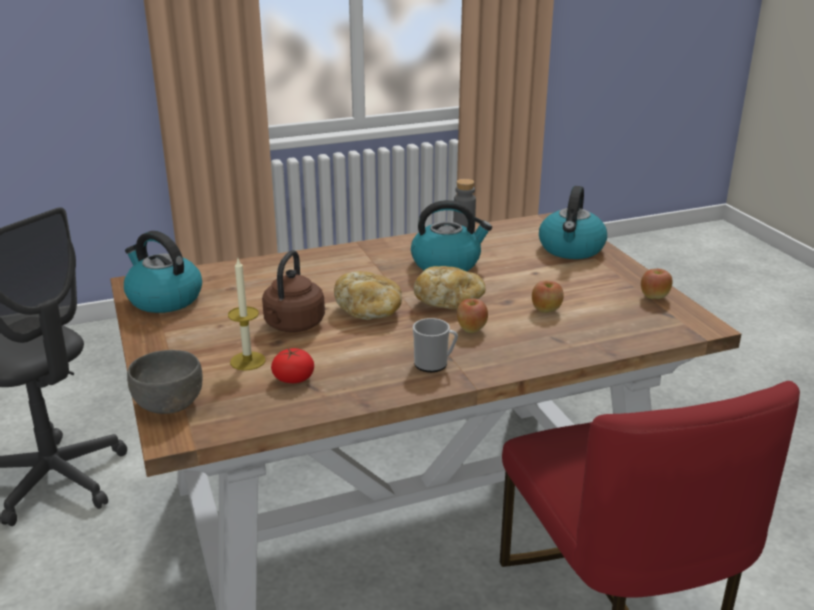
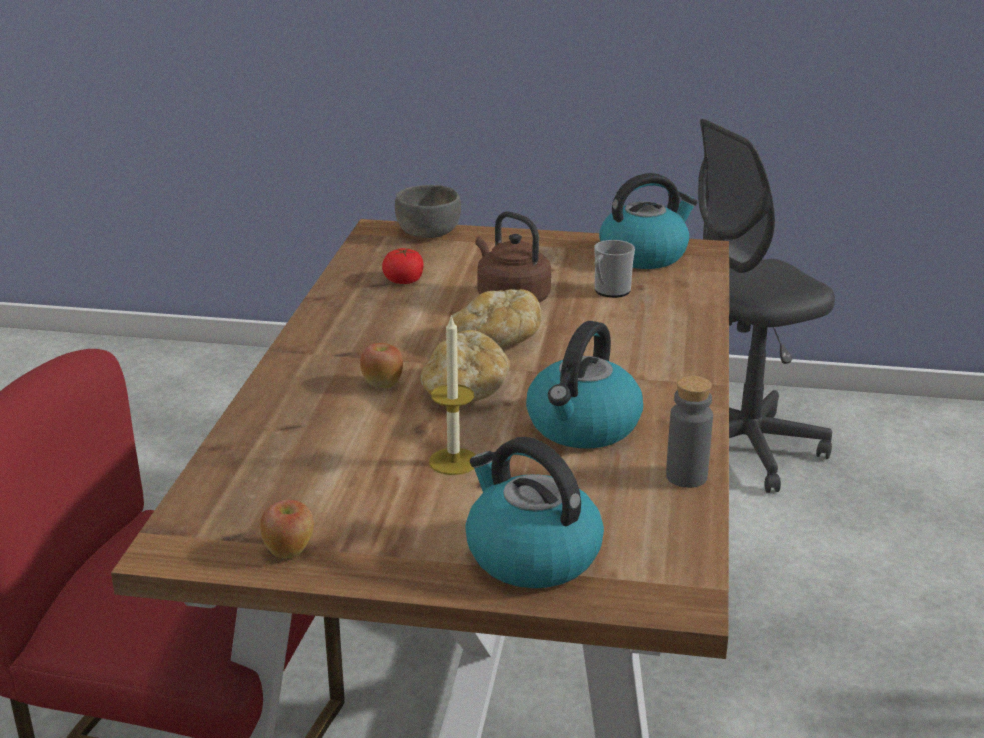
camera: 120 degrees right, 0 degrees up
candle [228,259,265,371] -> candle moved to [429,315,475,475]
mug [413,318,458,372] -> mug moved to [594,240,635,298]
apple [532,281,564,313] -> none

